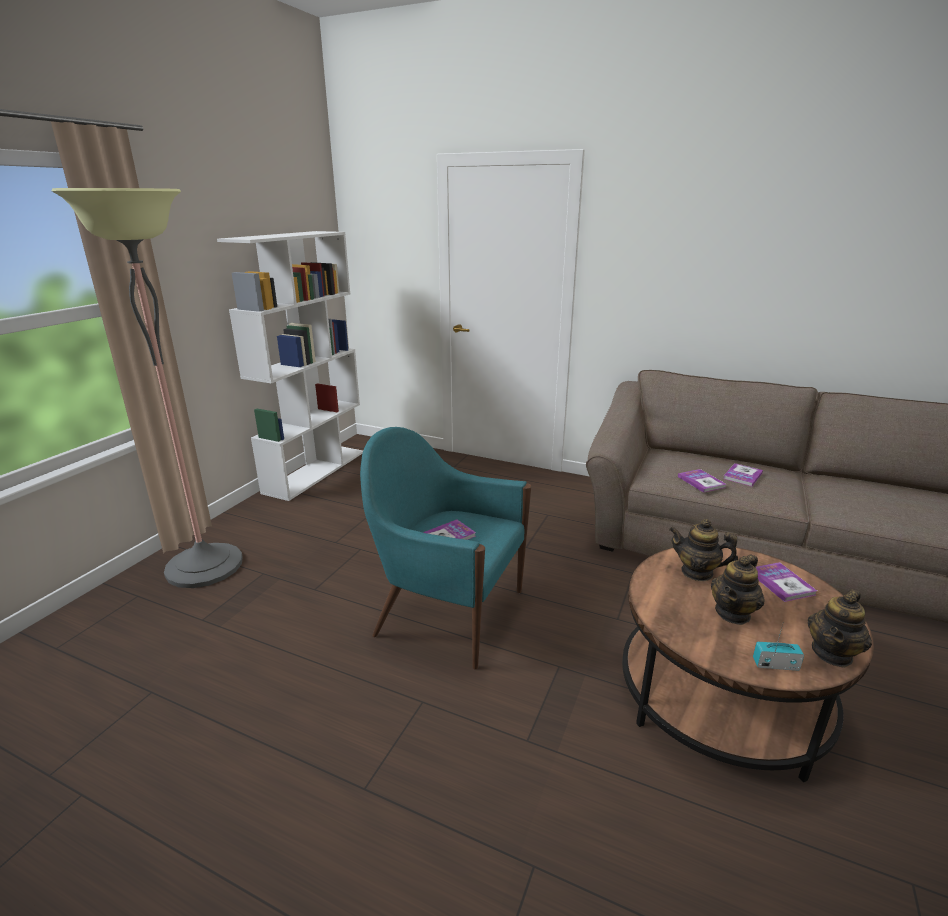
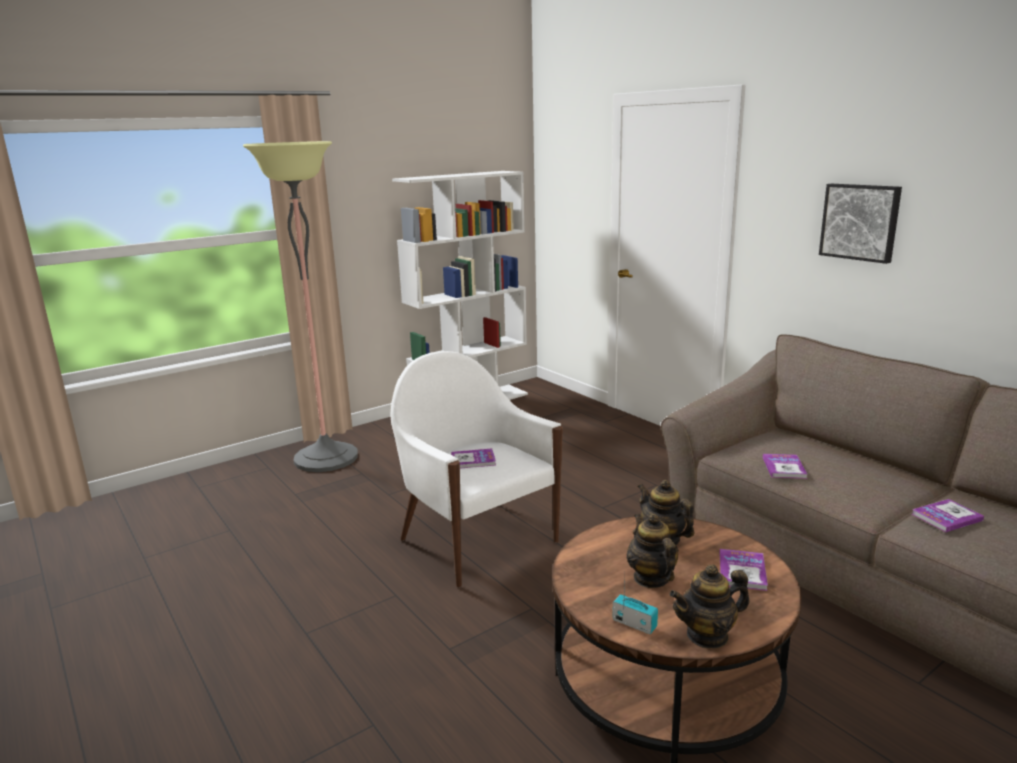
camera: 30 degrees right, 5 degrees down
turquoise armchair [360,427,531,669] -> white armchair [390,351,563,587]
teapot [711,554,765,625] -> teapot turned 90 degrees clockwise [626,514,678,588]
book [723,463,763,486] -> book moved to [912,499,984,532]
none -> picture [819,184,902,264]

